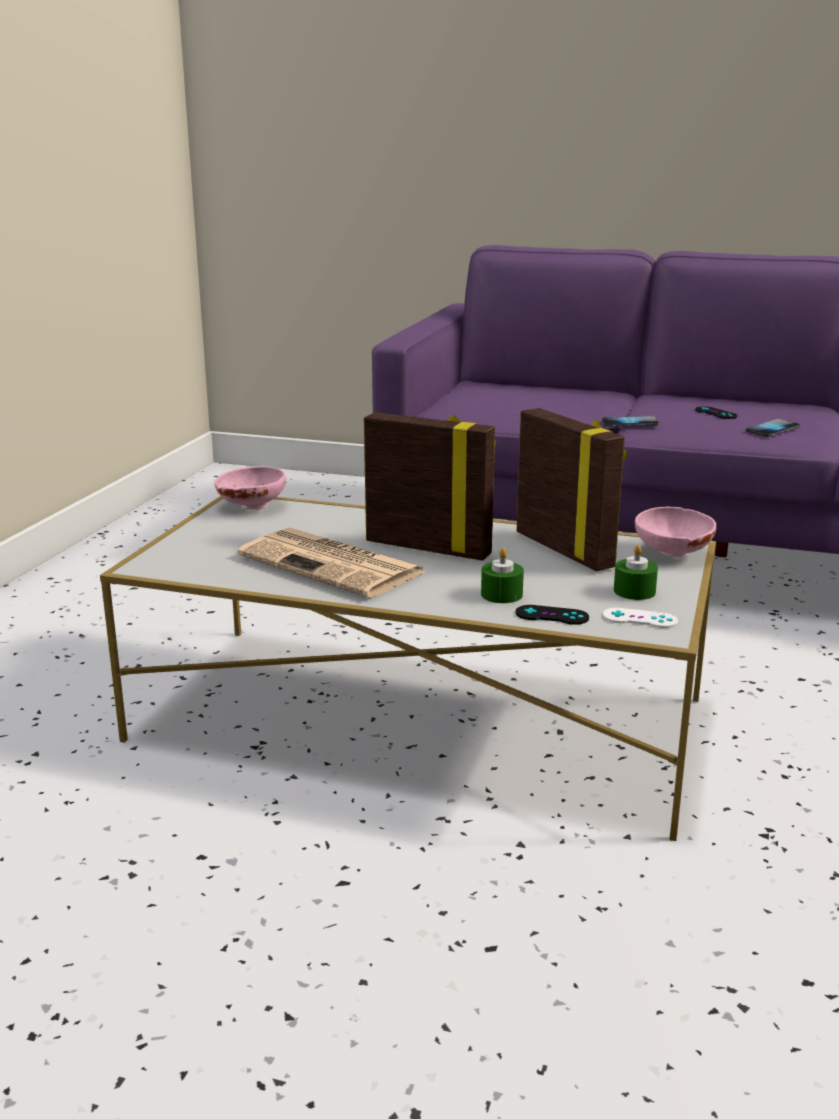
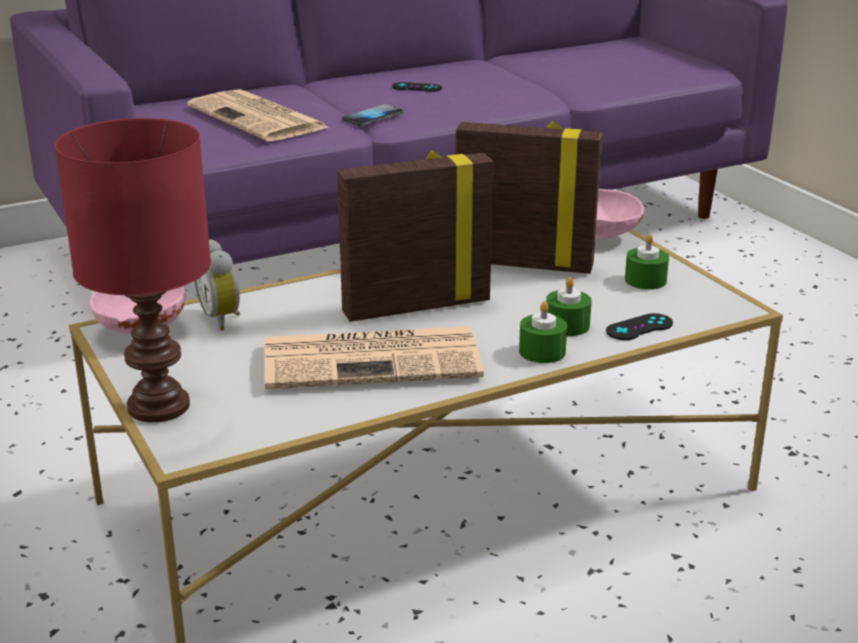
camera: 45 degrees left, 5 degrees up
white game controller [603,608,678,628] -> none
phone [746,419,800,437] -> none
none -> red table lamp [55,118,211,422]
none -> newspaper [188,89,330,141]
none -> alarm clock [194,239,240,331]
none -> green candle [519,301,567,363]

